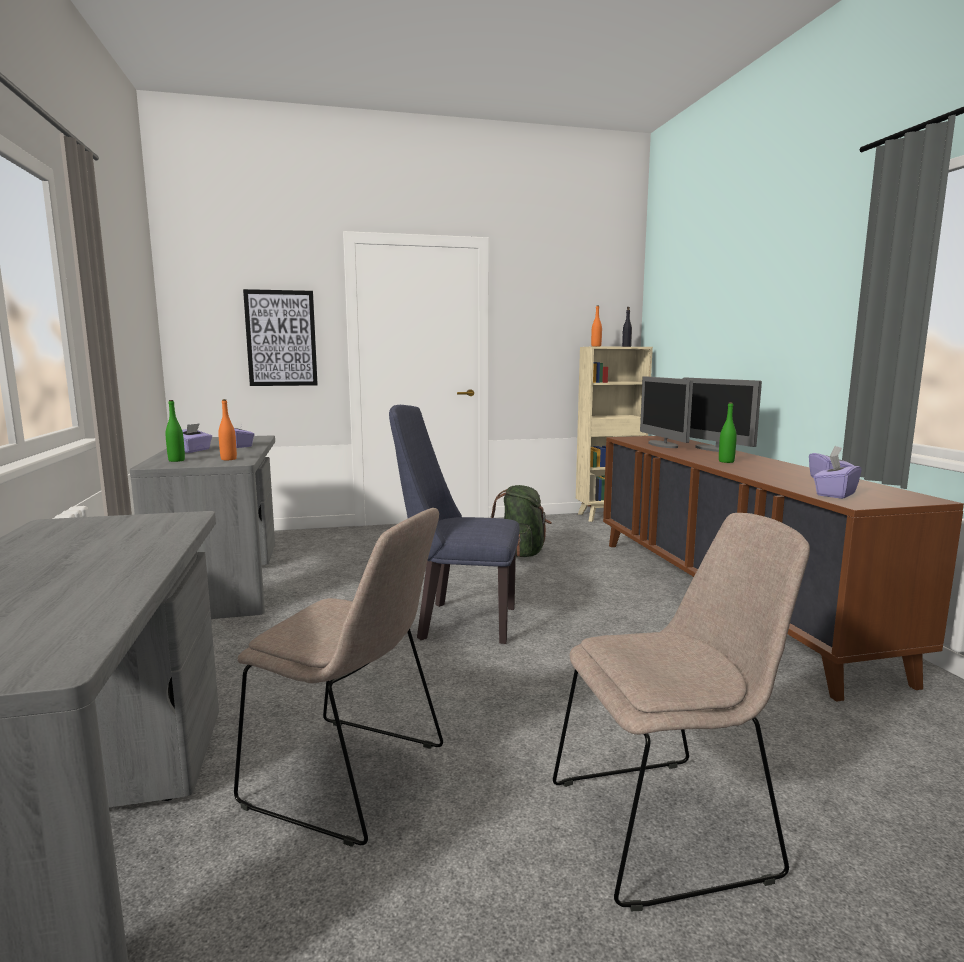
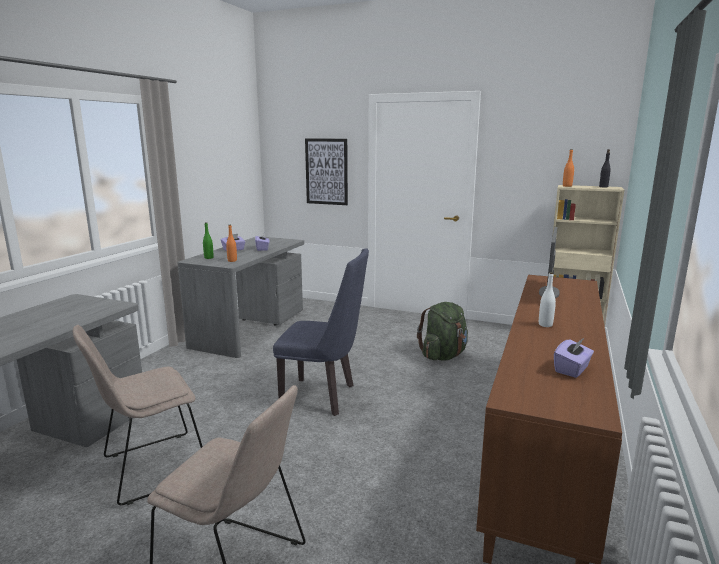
camera: 35 degrees right, 5 degrees up
beige chair [234,508,443,847] -> beige chair turned 90 degrees clockwise [73,325,203,505]
blue chair [389,405,520,644] -> blue chair turned 150 degrees clockwise [273,248,369,416]
monitor [683,378,762,452] -> none
green bottle [719,402,737,463] -> white bottle [539,272,556,327]
purple tissue box [814,455,862,499] -> none

